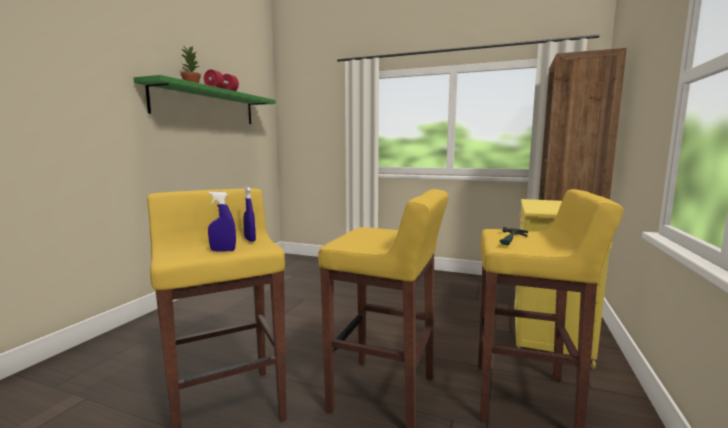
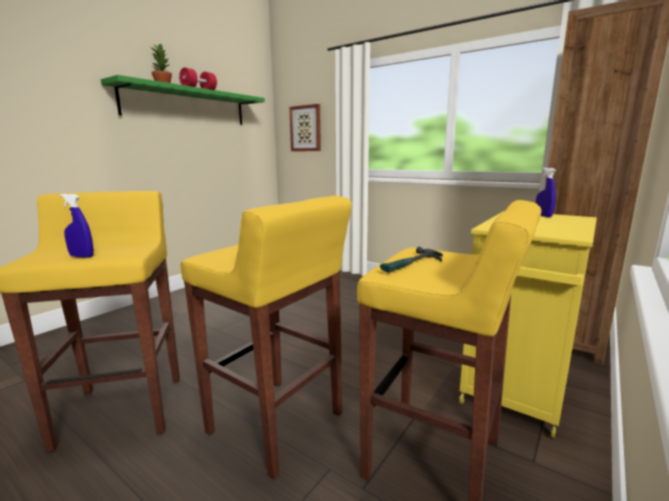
camera: 15 degrees right, 5 degrees up
blue spray bottle [243,186,256,242] -> blue spray bottle moved to [536,167,556,217]
none -> picture [289,104,321,151]

